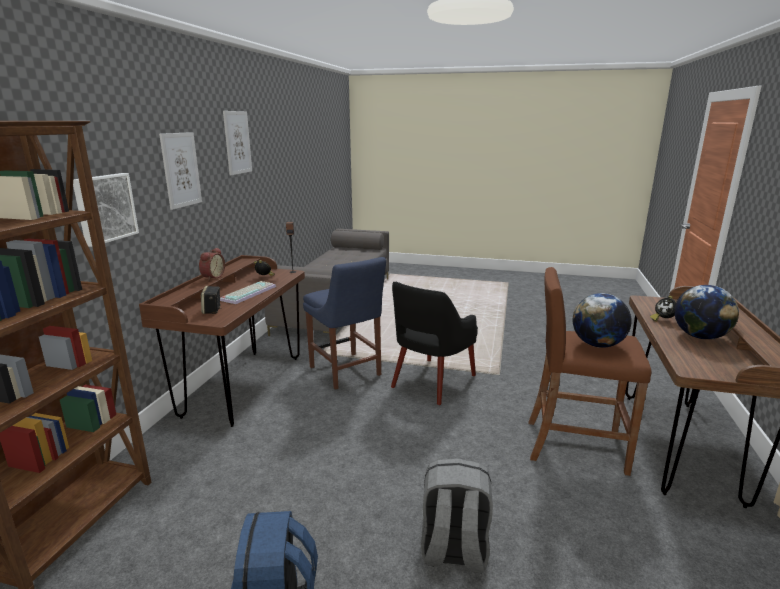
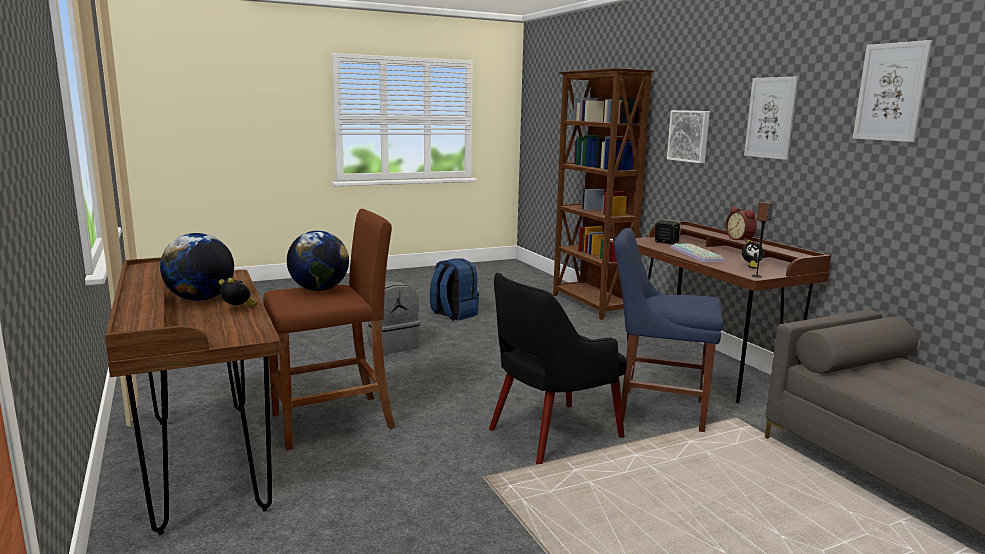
camera: 140 degrees right, 5 degrees down
black armchair [391,282,478,405] -> black armchair turned 120 degrees counterclockwise [489,273,627,464]

